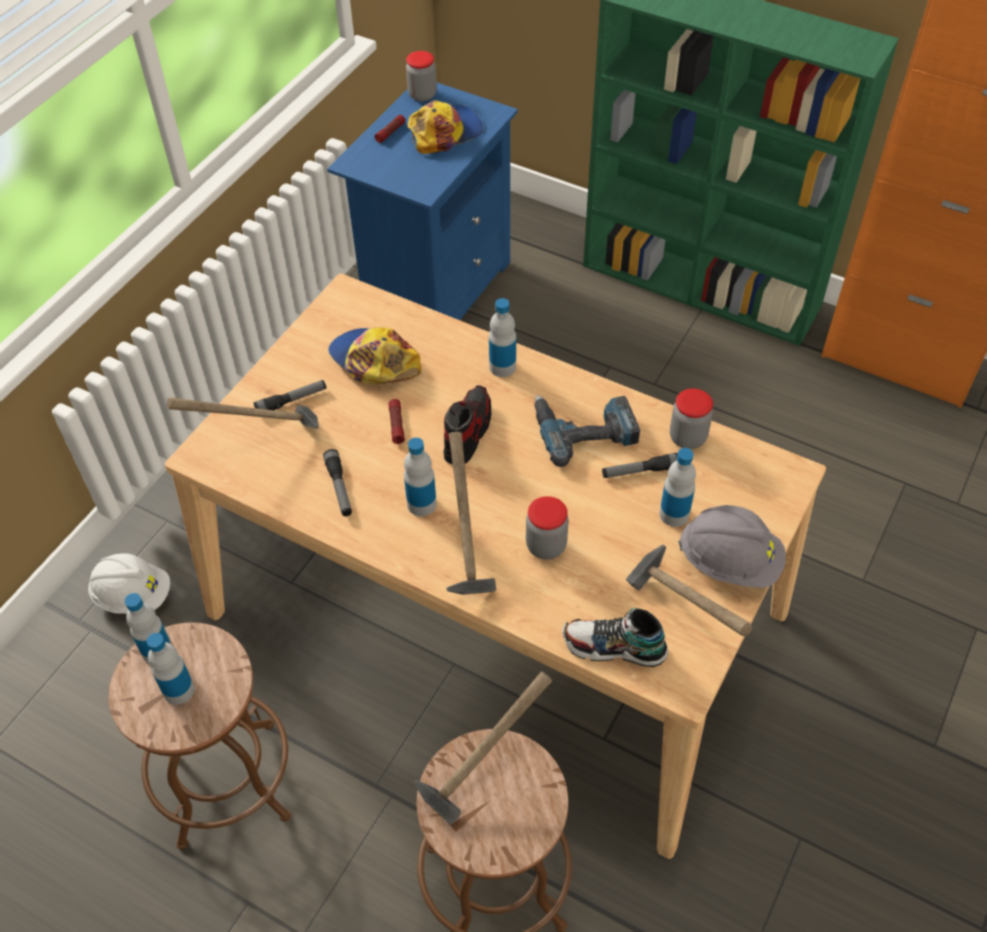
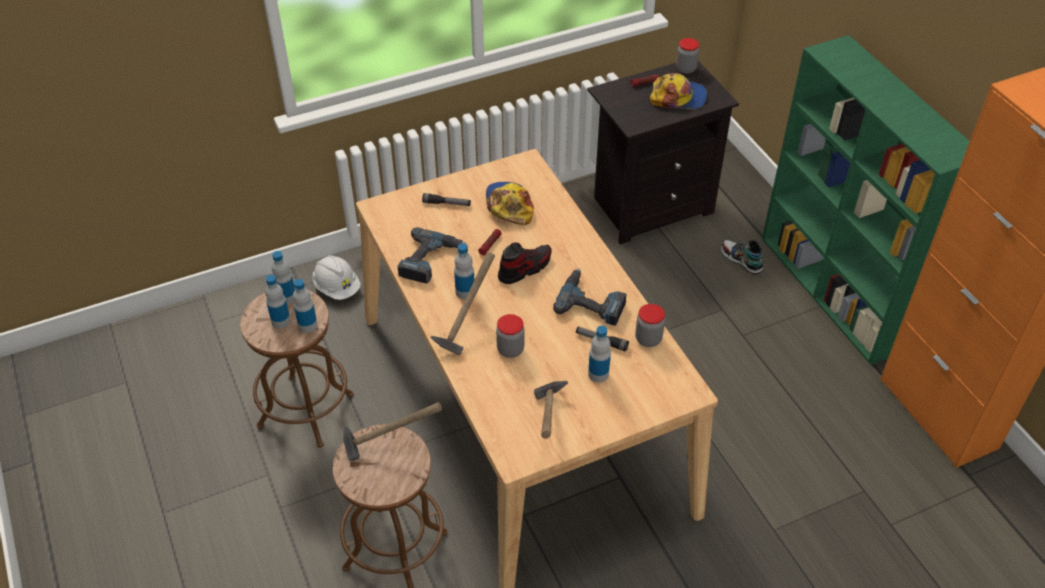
camera: 35 degrees right, 5 degrees down
hammer [167,397,319,429] -> none
flashlight [323,449,352,516] -> power drill [398,227,466,283]
blue nightstand [327,83,518,320] -> black nightstand [588,61,739,244]
bottle [489,298,516,377] -> bottle moved to [293,279,318,333]
shoe [562,608,668,667] -> shoe moved to [721,239,763,274]
grey hard hat [678,505,786,588] -> none

